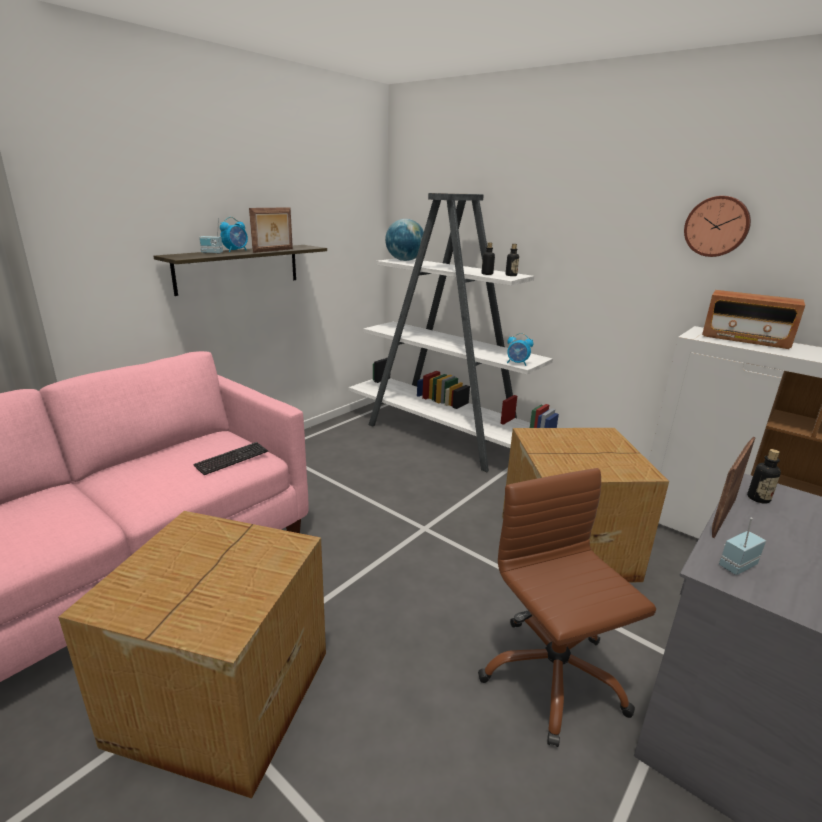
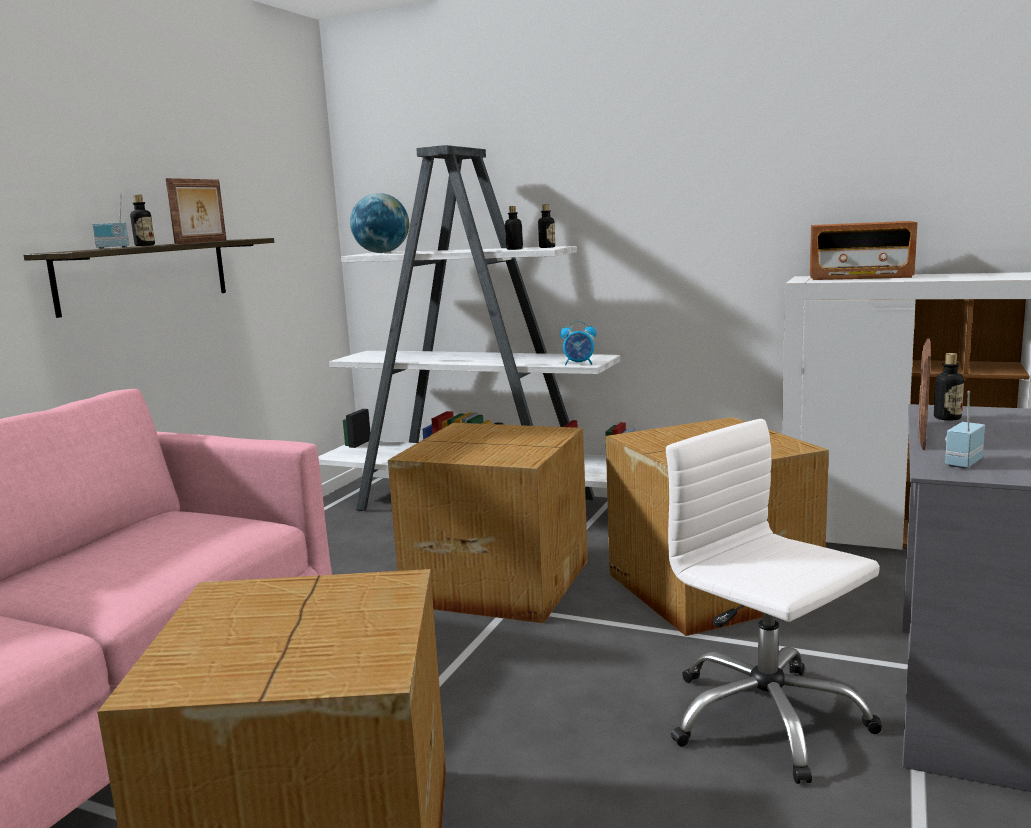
camera: 15 degrees left, 10 degrees down
keyboard [193,442,268,475] -> none
alarm clock [220,217,248,252] -> bottle [130,195,155,246]
brown office chair [478,468,656,747] -> white office chair [666,419,882,784]
wall clock [684,196,751,257] -> none
none -> cardboard box [388,423,588,623]

